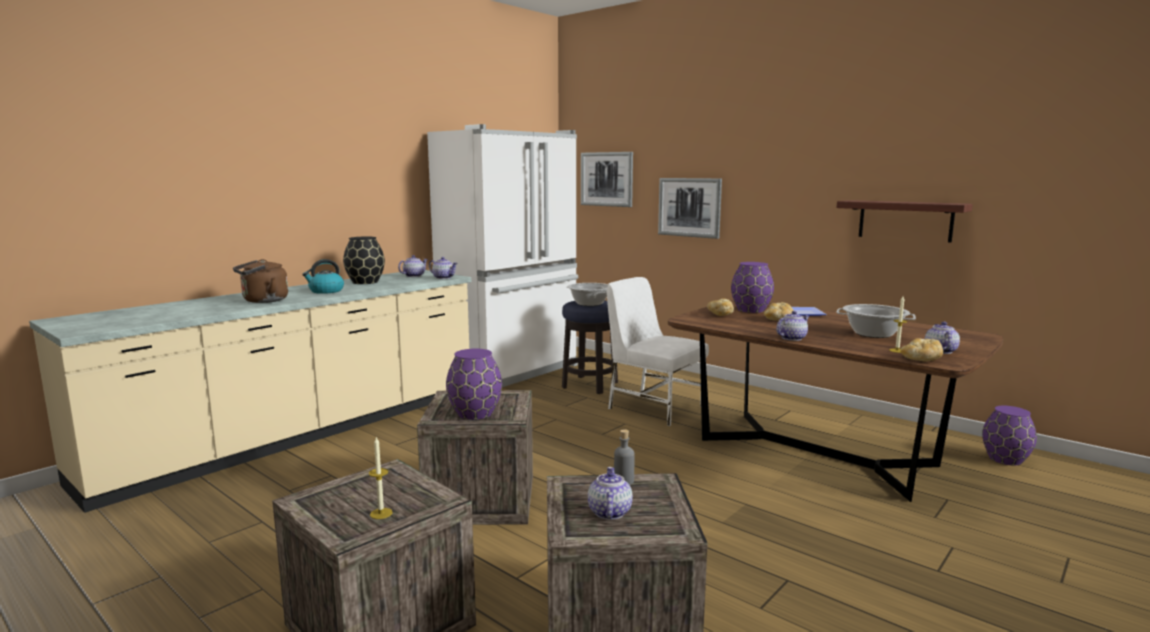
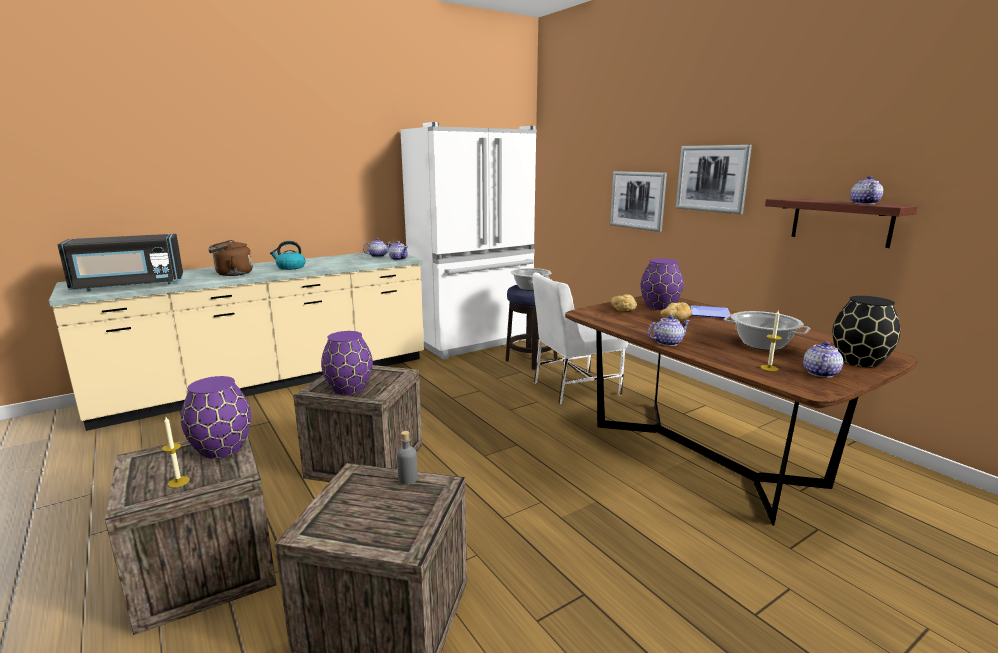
camera: 15 degrees right, 5 degrees up
black vase [343,236,385,284] -> black vase moved to [832,296,900,367]
picture [581,152,633,207] -> picture moved to [676,145,752,214]
teapot [588,467,633,520] -> teapot moved to [850,176,883,204]
white chair [607,277,709,426] -> white chair turned 75 degrees counterclockwise [533,272,628,405]
bread [900,338,943,361] -> none
purple vase [982,406,1037,465] -> purple vase moved to [181,376,252,459]
none -> black microwave [58,234,183,291]

